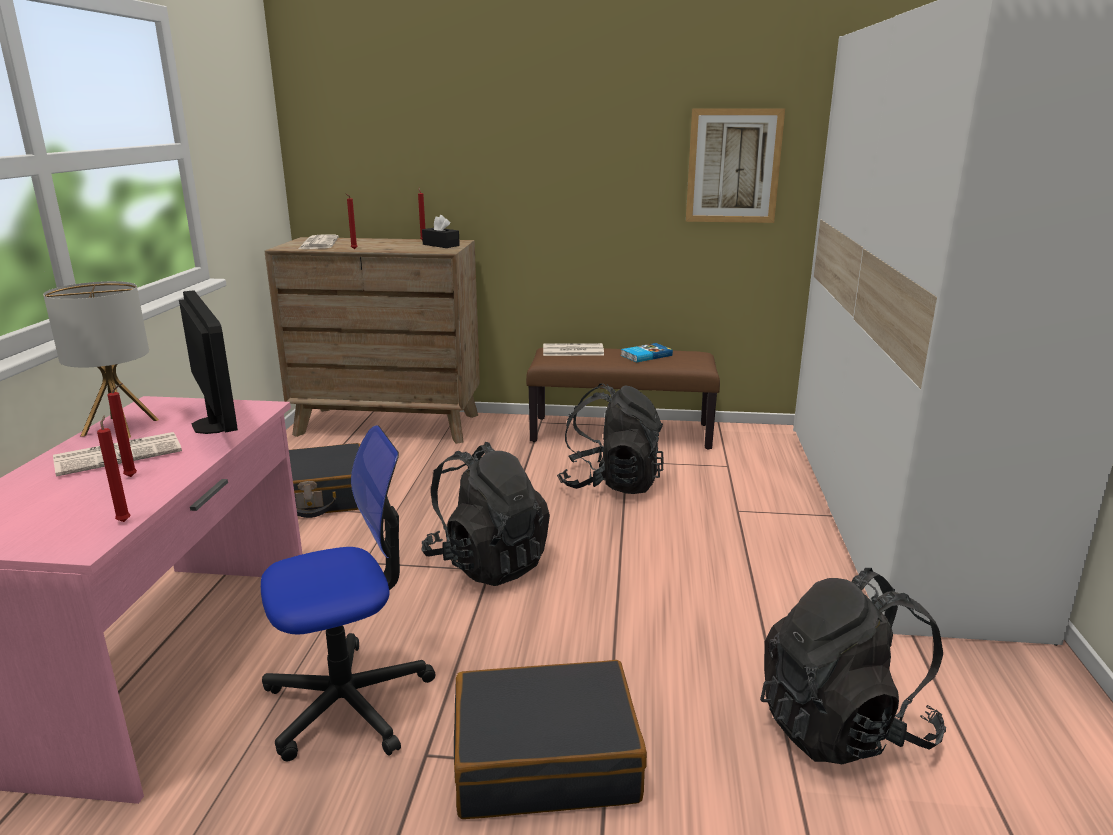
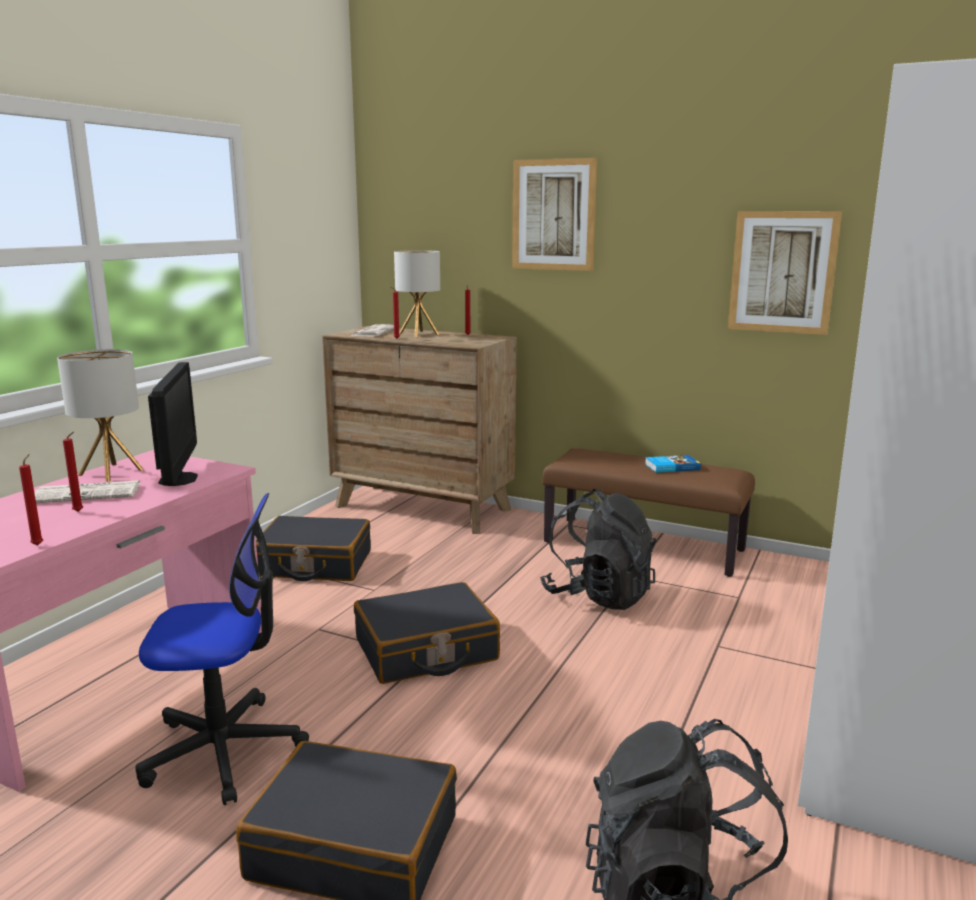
camera: 20 degrees right, 5 degrees down
black backpack [421,442,550,586] -> black suitcase [354,582,500,684]
black tissue box [422,215,460,248] -> none
newspaper [543,343,604,356] -> none
none -> table lamp [394,250,440,337]
none -> picture [512,158,597,271]

